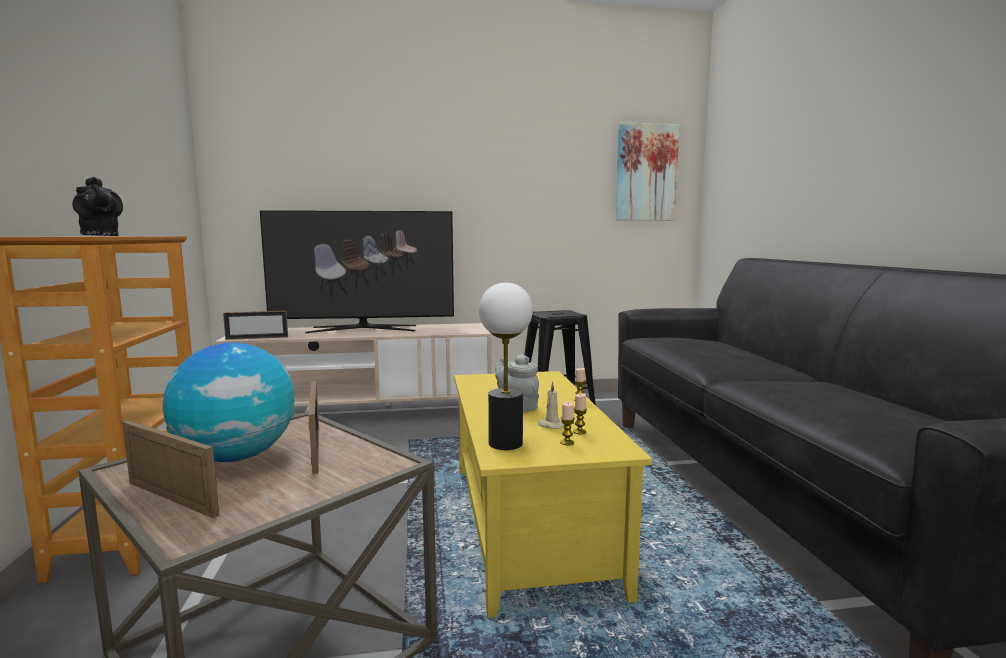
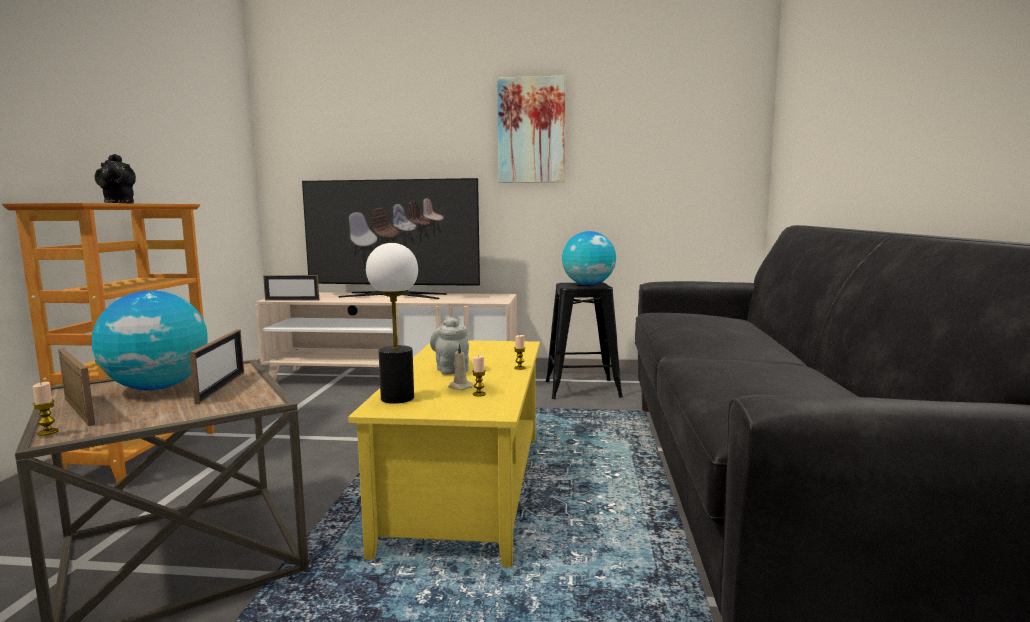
camera: 15 degrees right, 0 degrees up
candle [560,401,575,445] -> candle moved to [32,382,59,436]
picture [615,122,680,220] -> picture moved to [497,75,565,183]
none -> globe [562,231,616,285]

